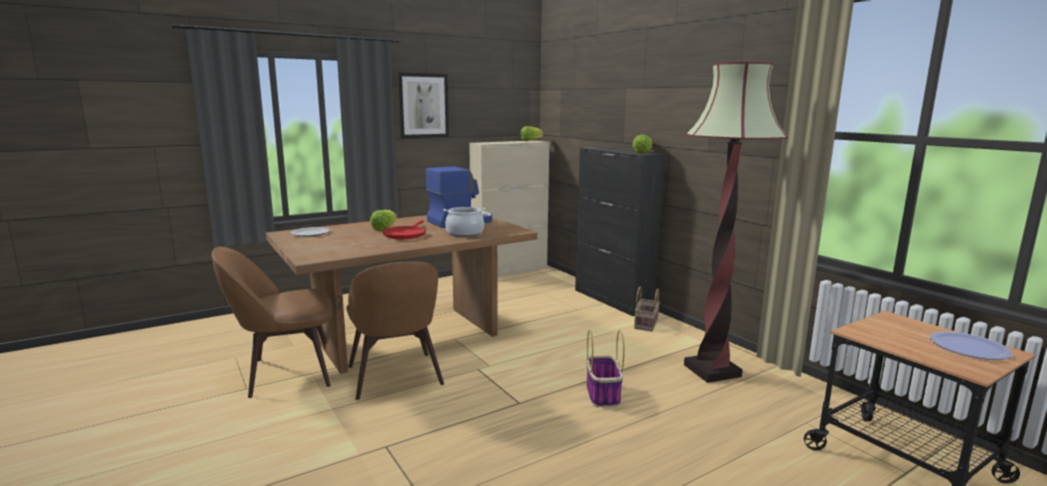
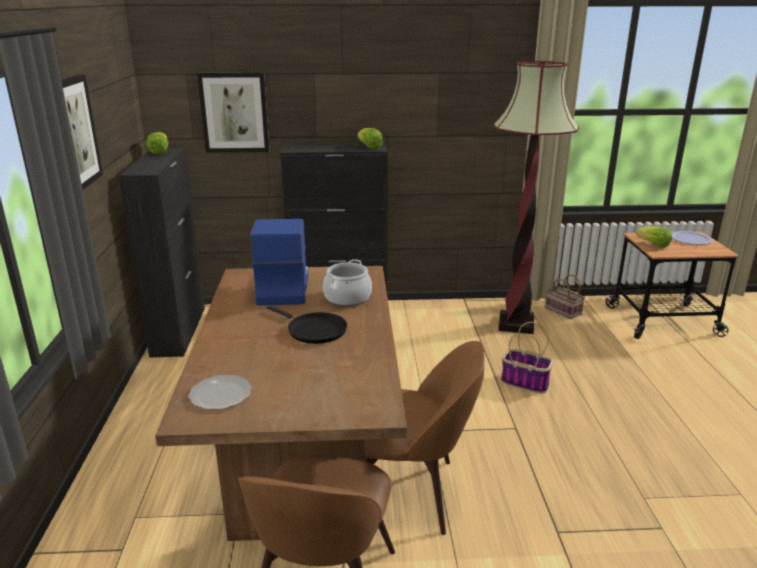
camera: 60 degrees left, 10 degrees up
lettuce [370,210,397,231] -> lettuce moved to [636,226,672,248]
red frying pan [383,220,426,239] -> black frying pan [266,305,347,344]
beige cabinet [469,140,550,278] -> black cabinet [119,148,205,358]
basket [634,286,660,332] -> basket moved to [545,274,585,319]
none -> picture [197,72,270,153]

